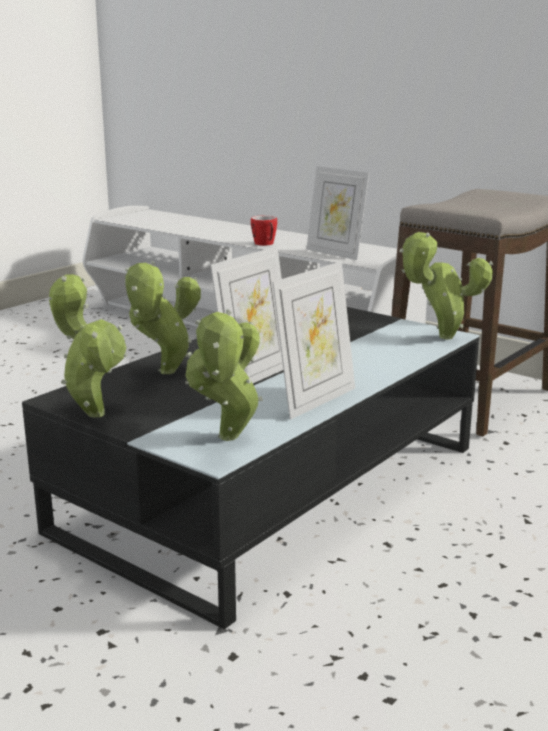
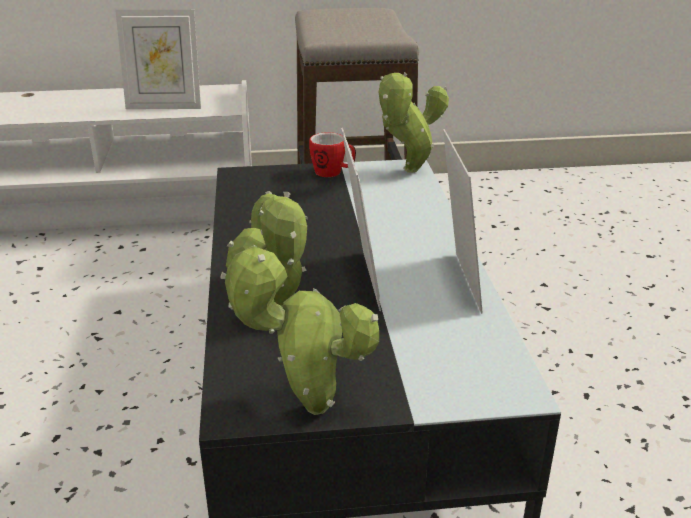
camera: 45 degrees left, 10 degrees up
potted plant [185,309,263,441] -> none
mug [251,215,277,246] -> mug moved to [309,132,356,177]

